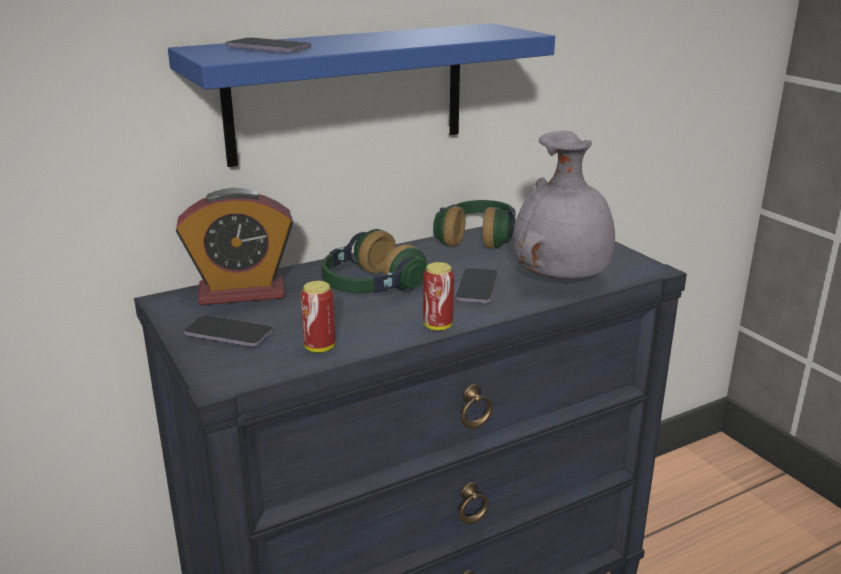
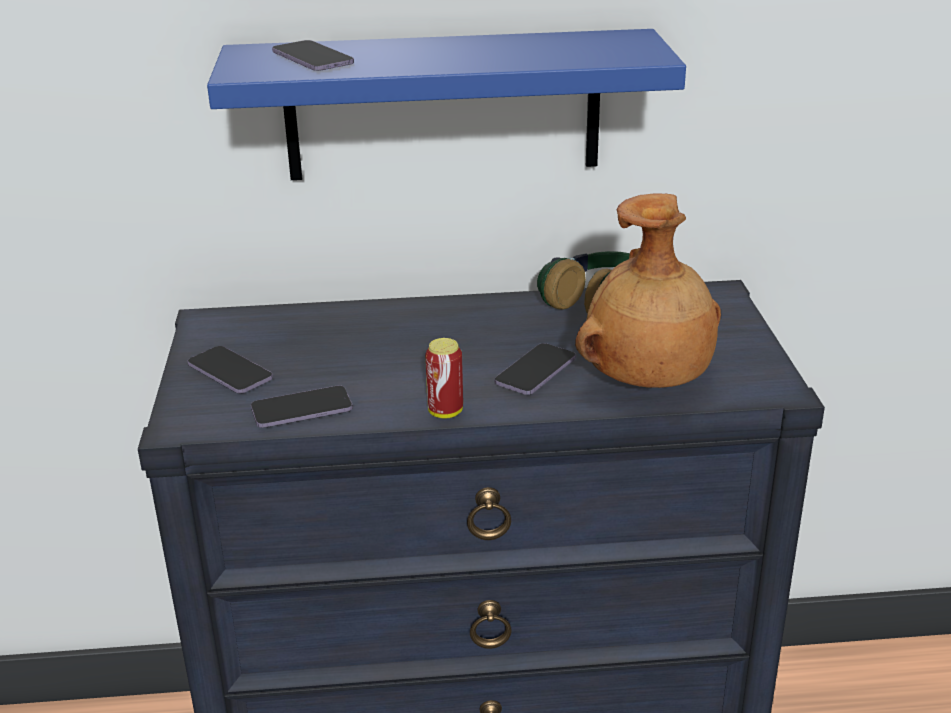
camera: 25 degrees right, 5 degrees up
alarm clock [176,188,293,305] -> none
can [300,281,336,353] -> phone [251,385,353,428]
headphones [321,229,427,293] -> none
grey vase [513,131,615,280] -> brown vase [575,194,721,388]

